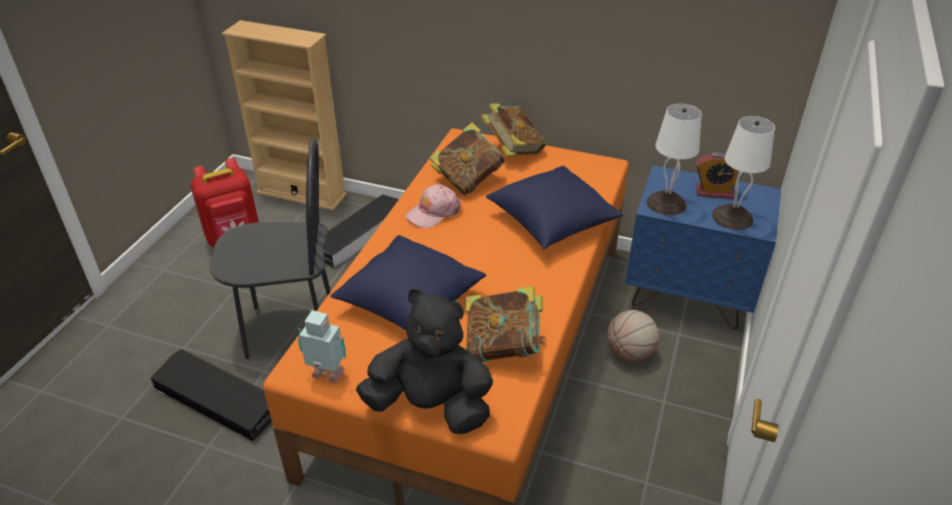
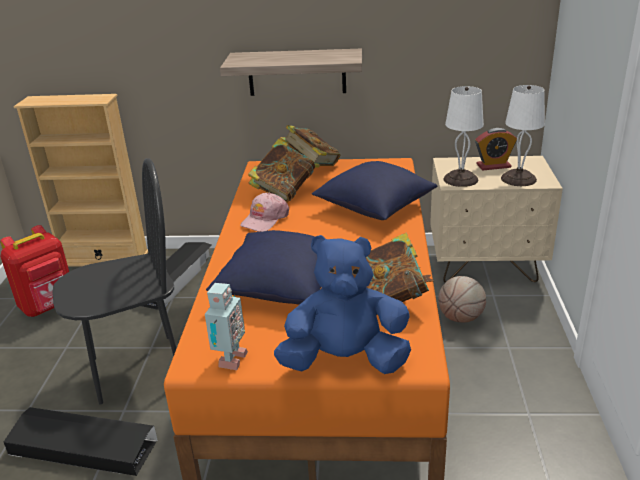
camera: 15 degrees left, 10 degrees down
toy robot [298,310,346,383] -> toy robot turned 105 degrees clockwise [205,283,248,370]
black plush toy [356,289,493,434] -> blue plush toy [274,235,411,374]
blue nightstand [625,165,781,329] -> beige nightstand [430,156,563,283]
none -> shelf [220,49,362,96]

